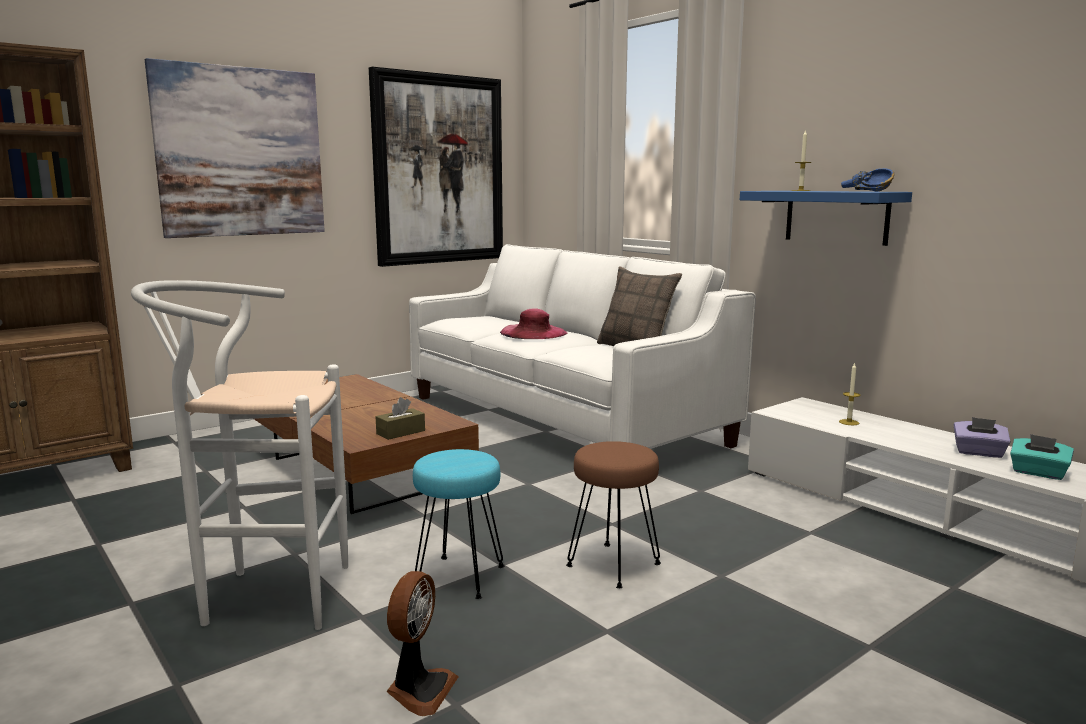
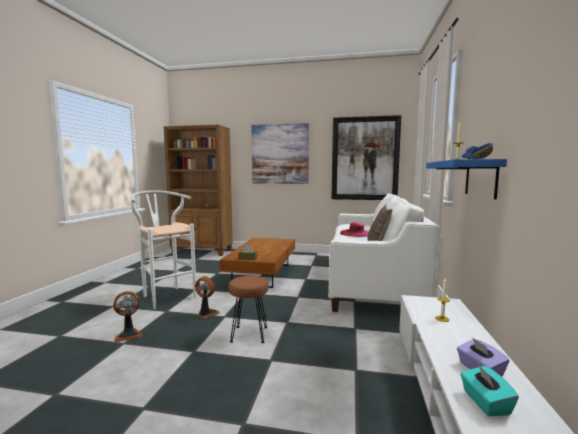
camera: 50 degrees right, 5 degrees down
turquoise stool [413,449,505,599] -> fan [195,276,220,318]

